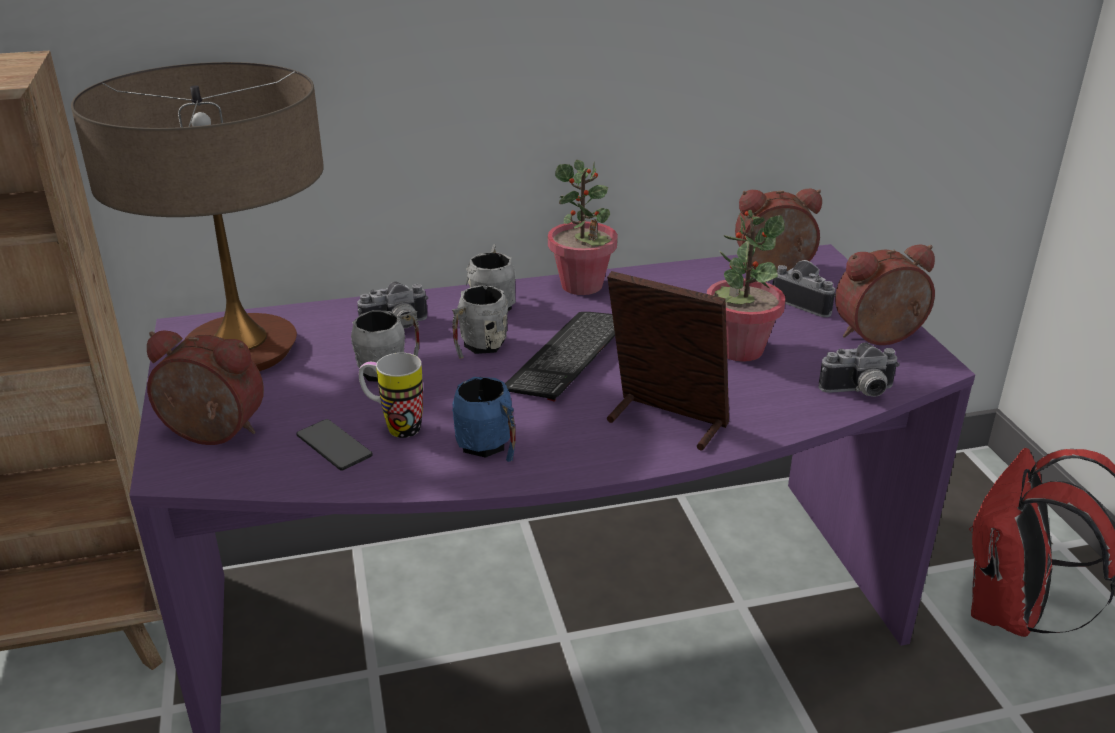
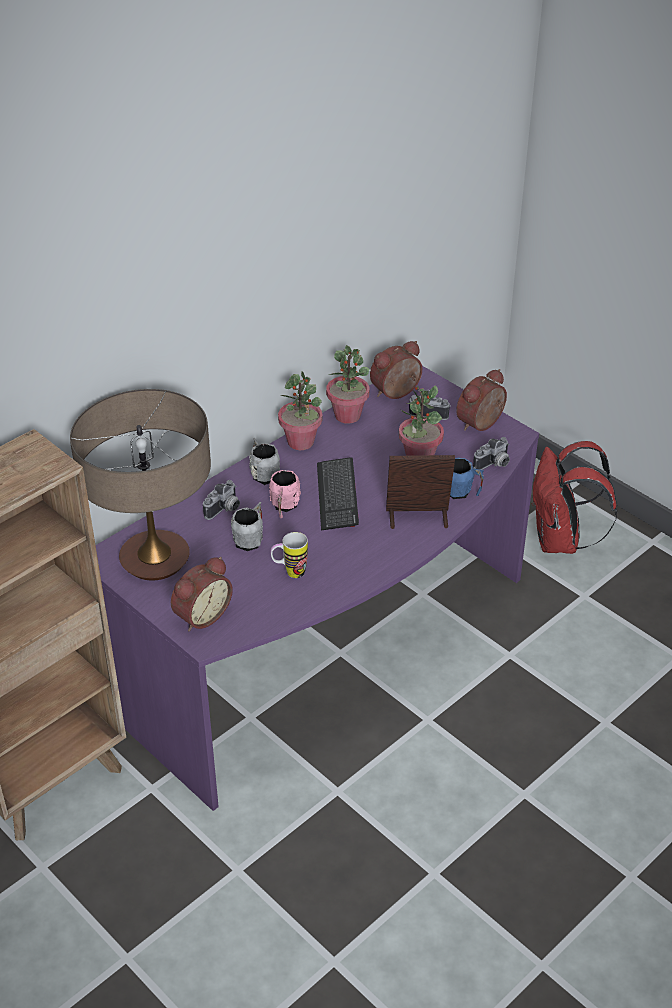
camera: 30 degrees left, 10 degrees up
alarm clock [147,331,264,445] -> alarm clock turned 150 degrees clockwise [171,557,233,631]
phone [296,419,373,471] -> none
grey mug [451,285,508,359] -> pink mug [269,470,301,518]
blue mug [452,377,516,462] -> blue mug moved to [450,458,484,499]
none -> potted plant [326,345,370,424]

